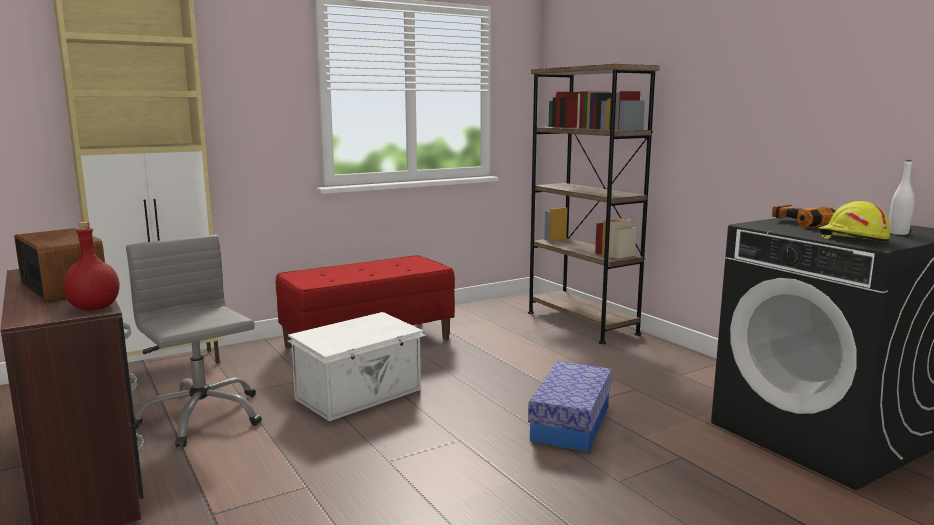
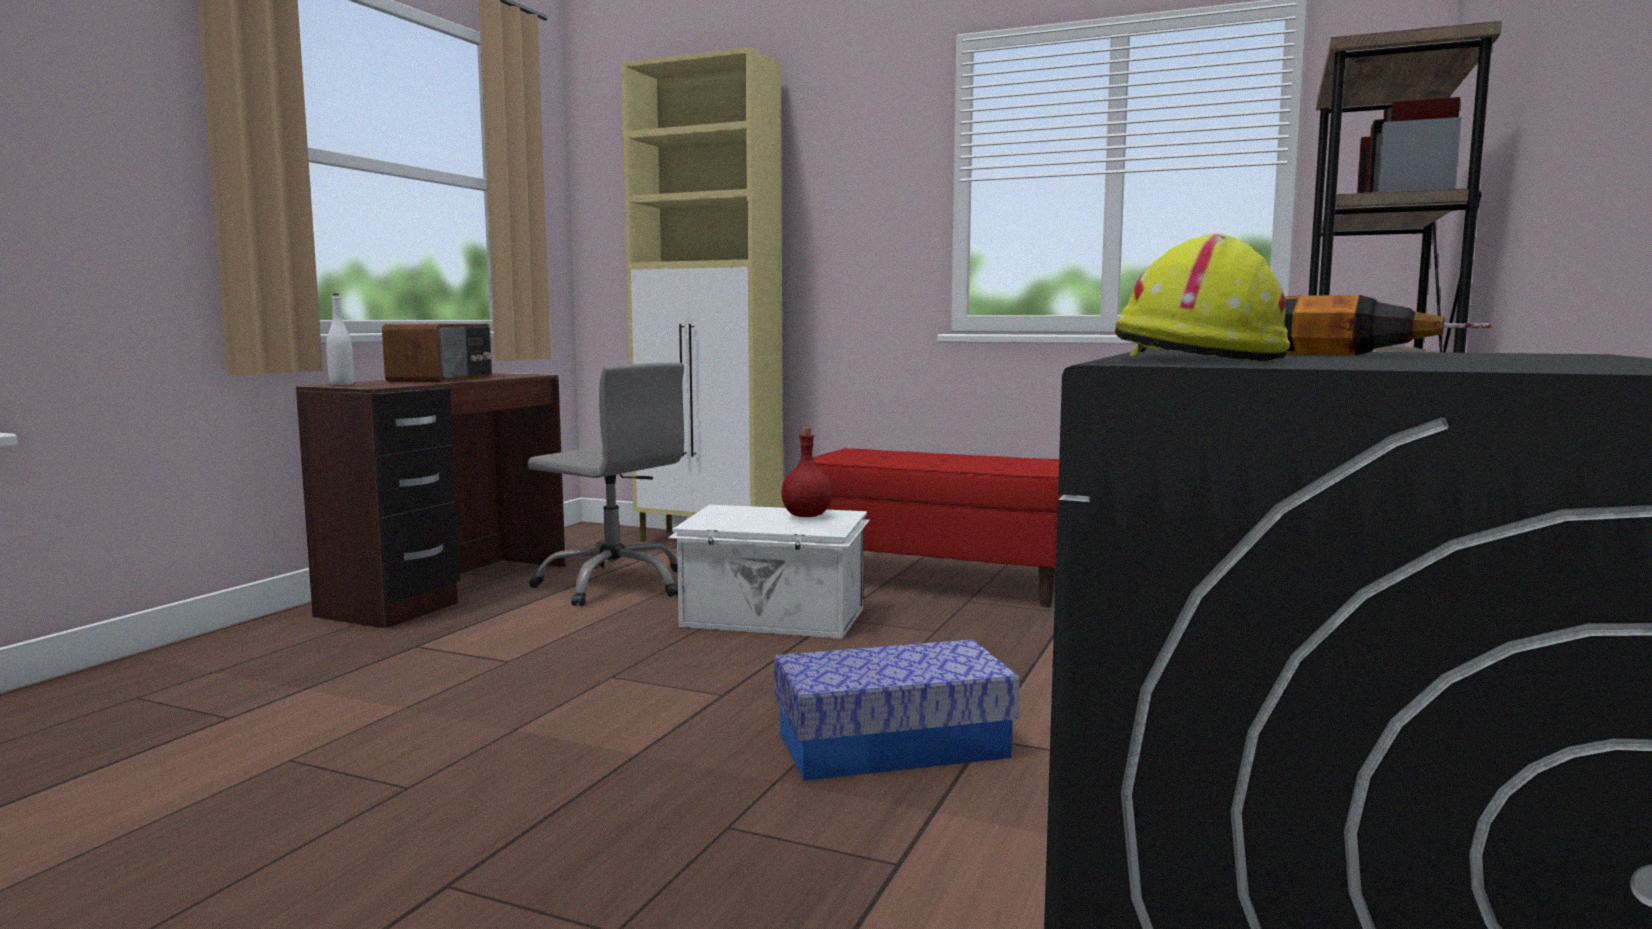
camera: 55 degrees right, 5 degrees down
red bottle [63,222,120,310] -> red bottle moved to [782,428,832,517]
grey office chair [126,235,262,447] -> grey office chair turned 105 degrees clockwise [528,363,684,606]
white bottle [889,160,914,235] -> white bottle moved to [326,294,354,385]

